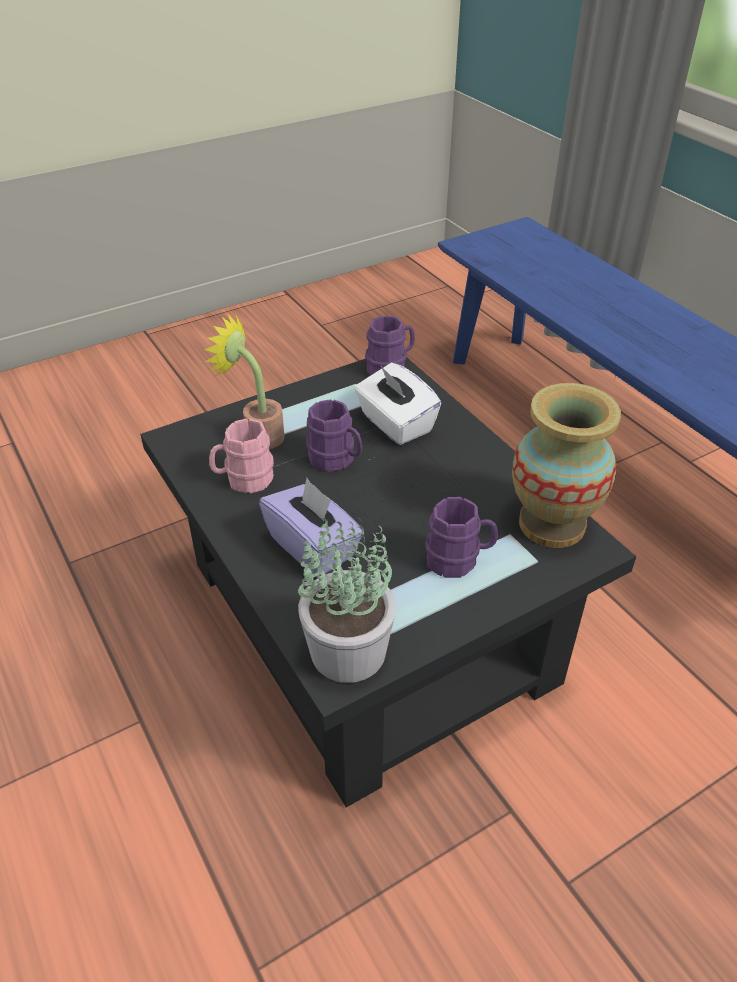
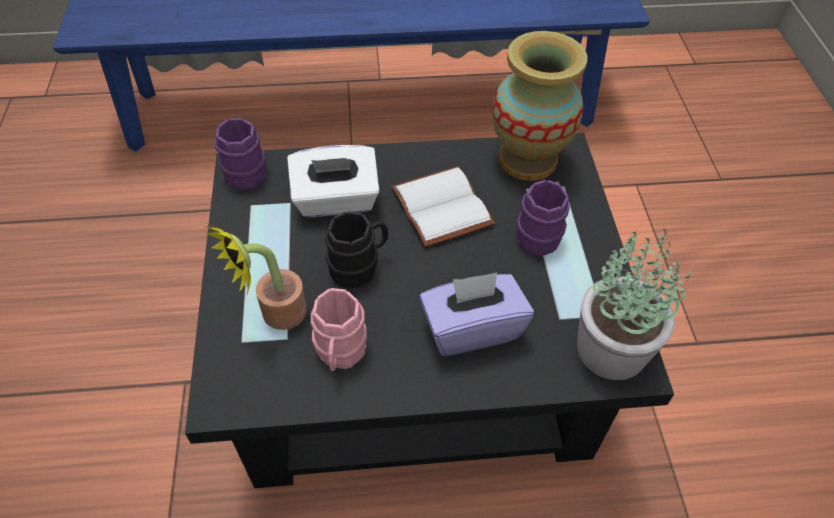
camera: 65 degrees left, 10 degrees up
purple mug [306,399,362,472] -> black mug [325,211,388,288]
none -> white book [392,166,495,247]

